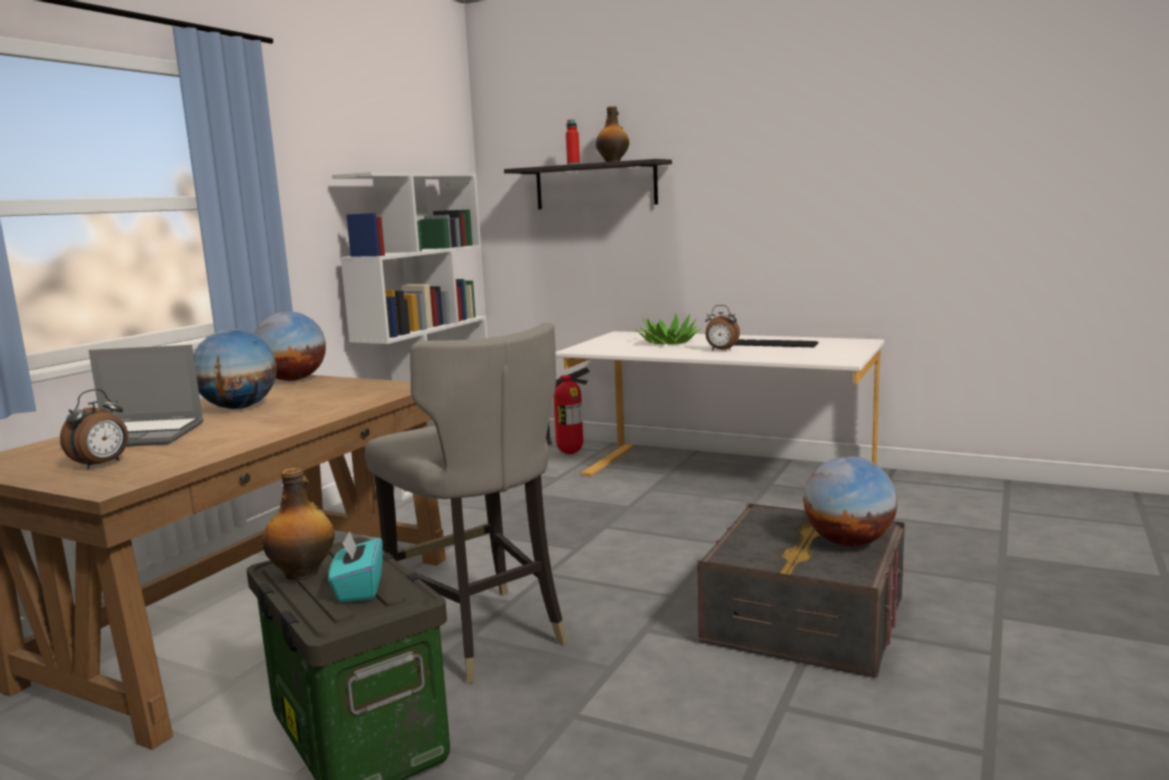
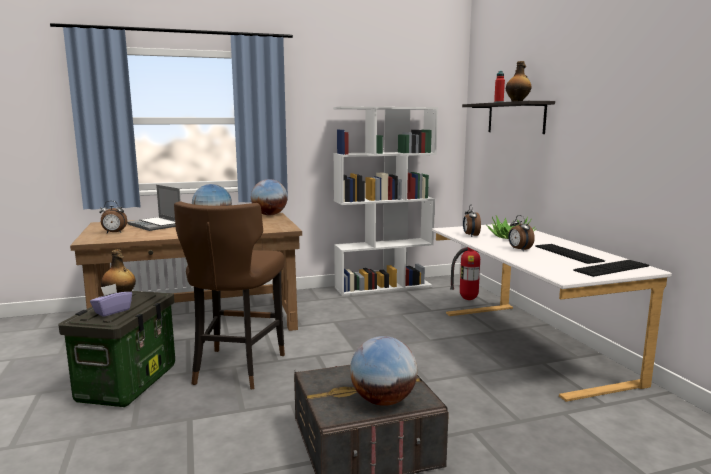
camera: 45 degrees right, 0 degrees up
turquoise tissue box [328,531,383,602] -> purple tissue box [90,284,132,317]
grey stool [365,323,567,683] -> brown stool [174,201,285,389]
none -> alarm clock [463,206,481,237]
none -> keyboard [573,260,649,277]

